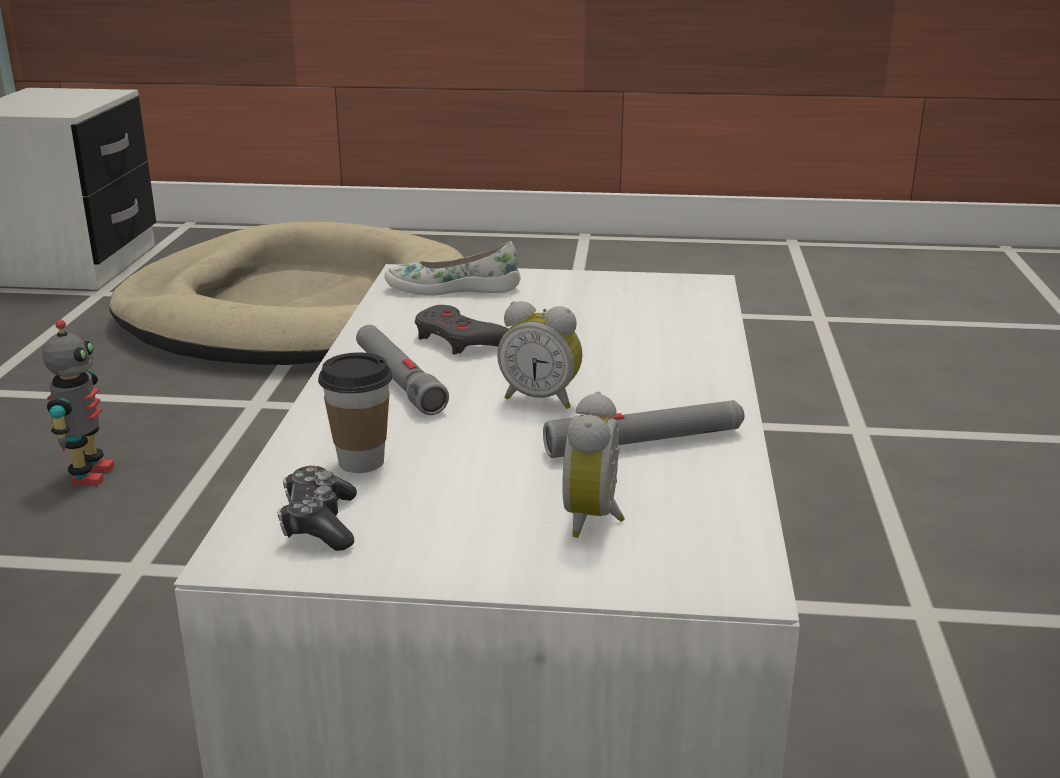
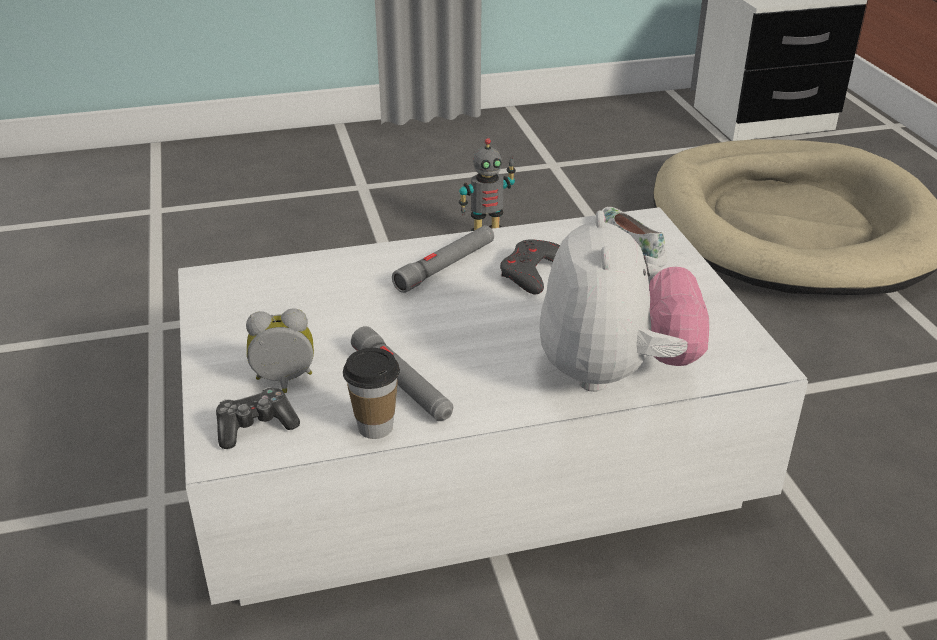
camera: 70 degrees right, 10 degrees up
game controller [277,466,357,551] -> game controller moved to [216,387,300,449]
cup [318,352,393,473] -> cup moved to [343,348,400,439]
alarm clock [497,301,582,409] -> none
none -> plush toy [539,211,709,392]

